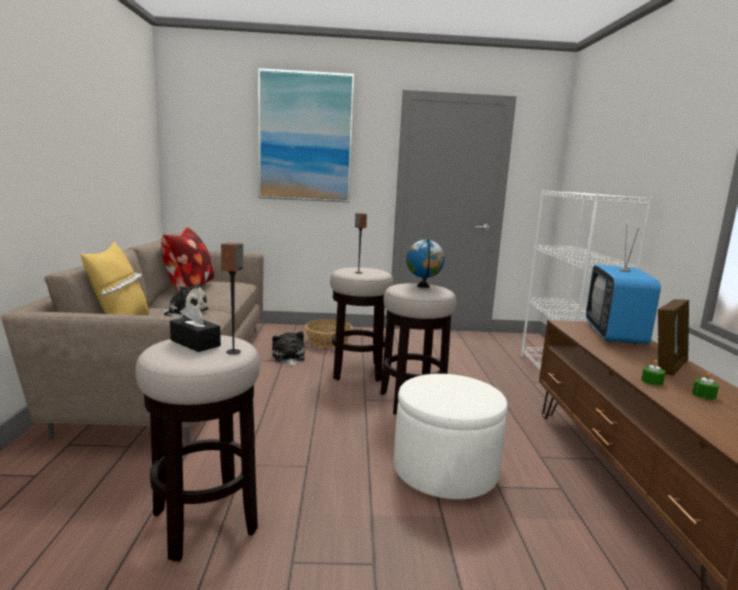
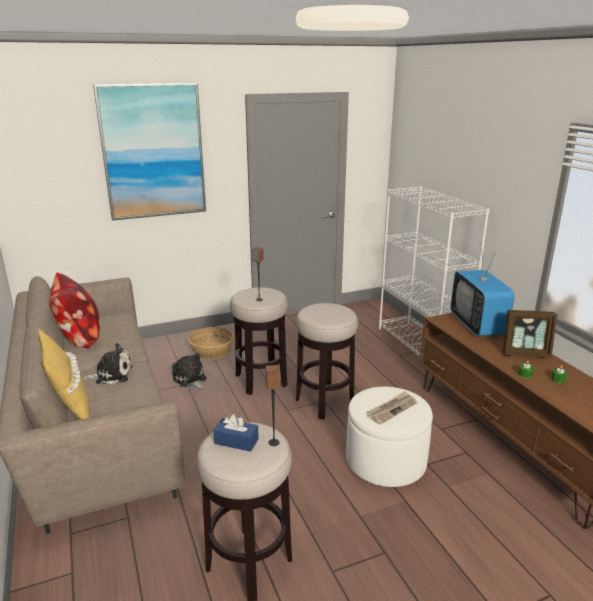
camera: 20 degrees left, 10 degrees up
black tissue box [170,303,221,352] -> blue tissue box [213,414,259,452]
globe [406,239,445,288] -> none
picture frame [658,299,689,375] -> picture frame turned 75 degrees clockwise [503,310,557,358]
none -> newspaper [367,391,417,425]

